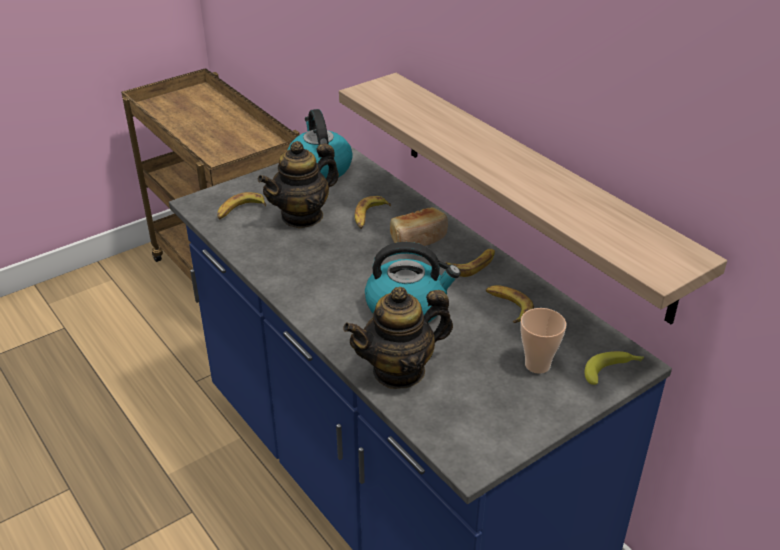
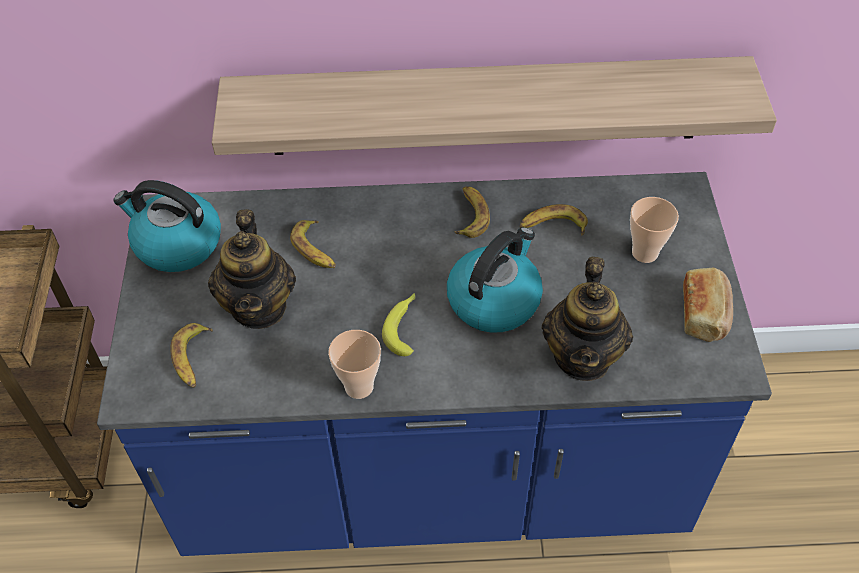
camera: 55 degrees left, 15 degrees up
bread [390,207,448,246] -> bread moved to [683,268,733,342]
banana [584,351,644,385] -> banana moved to [382,293,415,356]
none -> cup [328,330,381,399]

